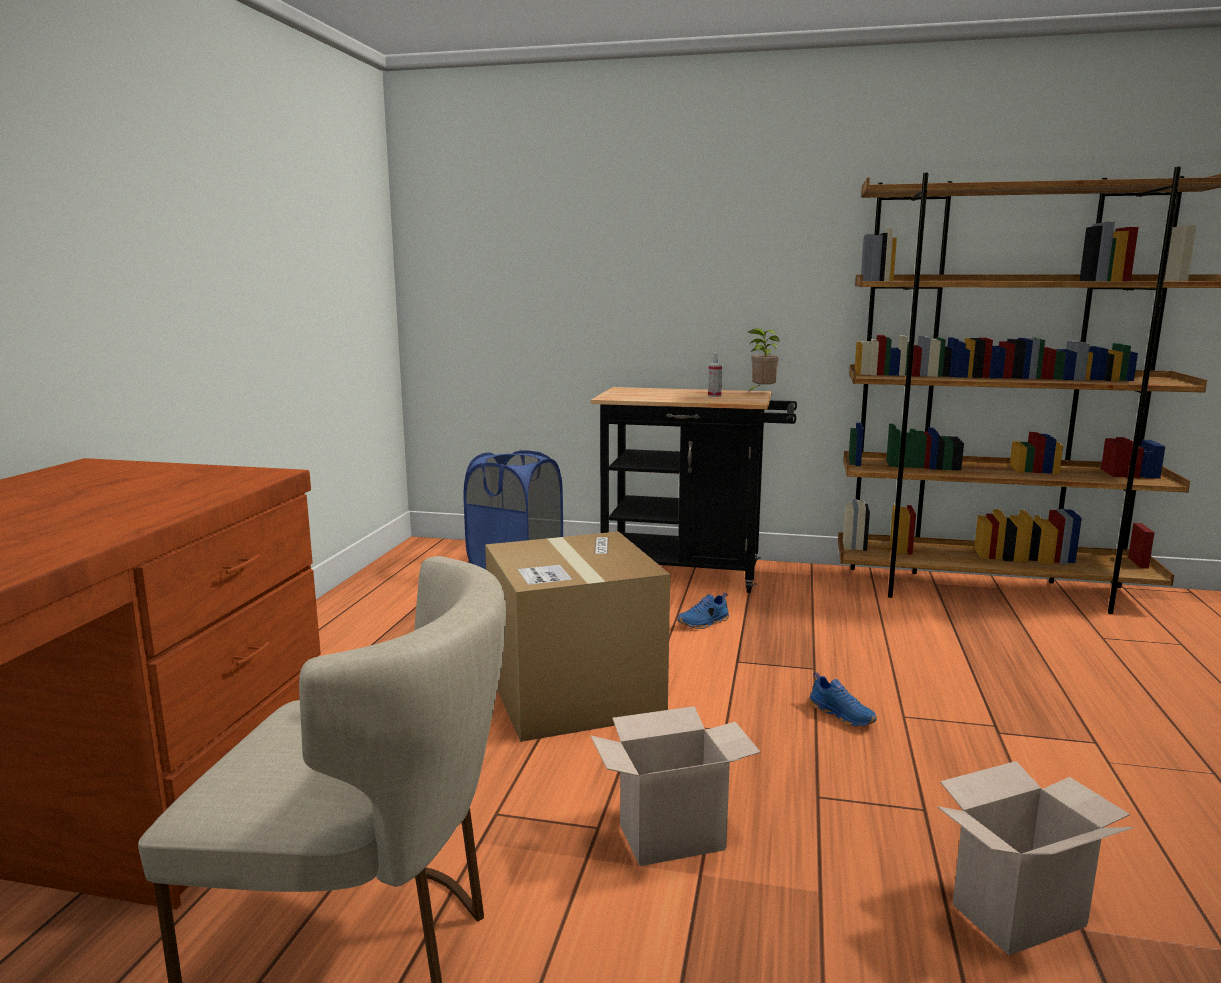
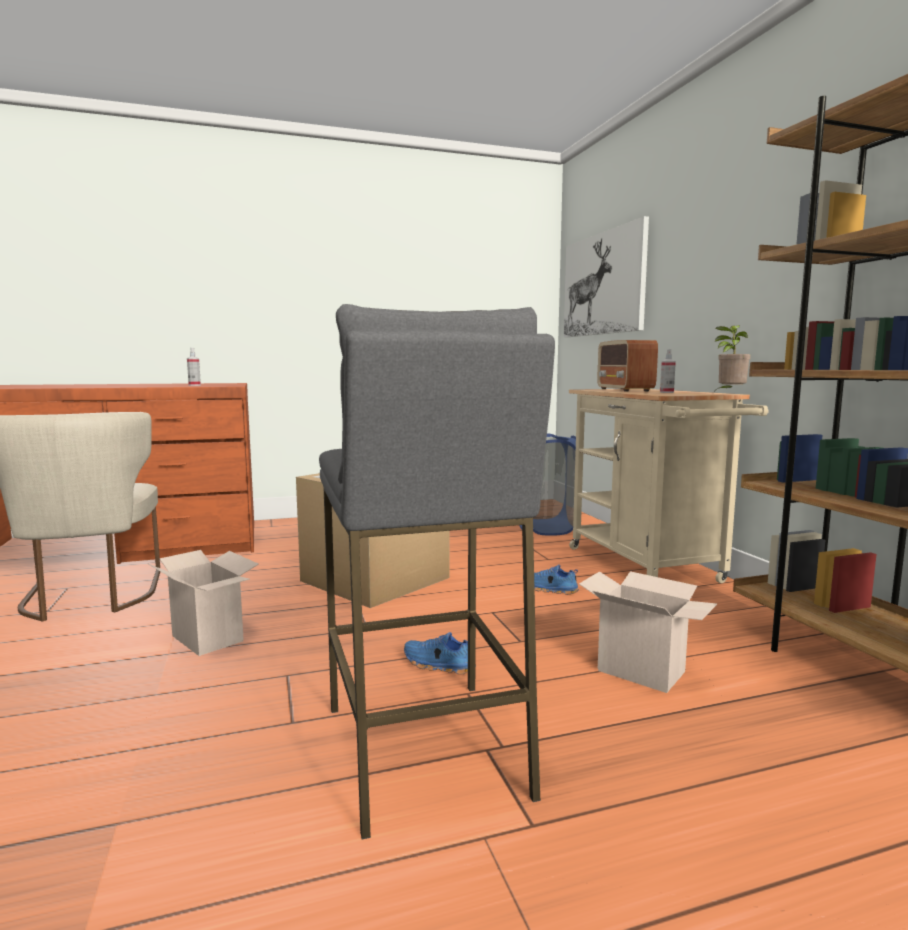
camera: 60 degrees right, 5 degrees down
black cart [591,387,797,593] -> beige cart [569,389,769,583]
blue shoe [808,672,877,727] -> blue shoe turned 90 degrees clockwise [404,632,476,675]
cardboard box [937,761,1134,955] -> cardboard box moved to [579,571,717,693]
none -> spray bottle [187,348,201,386]
none -> grey stool [319,304,555,839]
none -> picture [564,216,649,337]
none -> radio [597,340,658,392]

